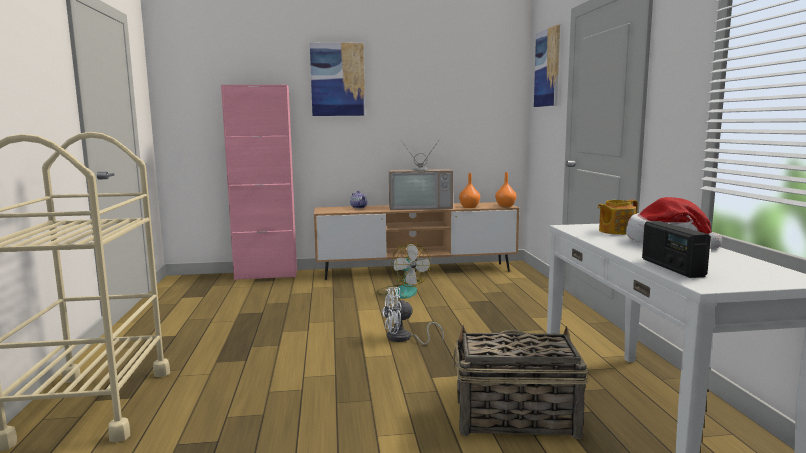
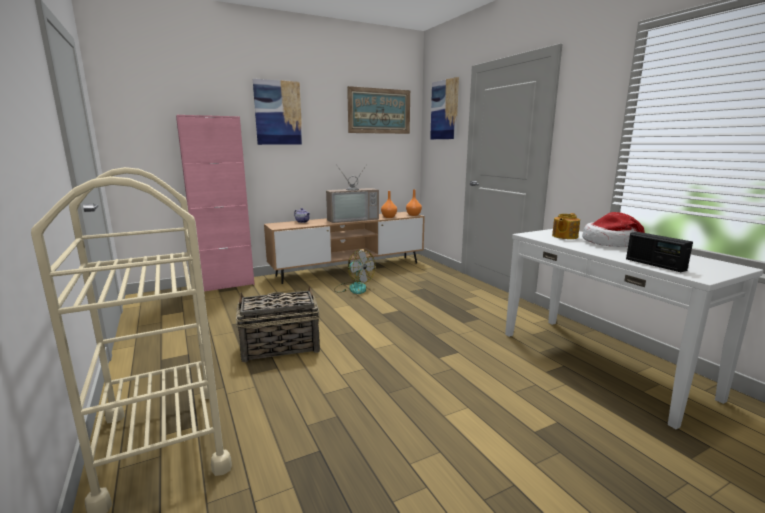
camera: 20 degrees left, 5 degrees up
white fan [382,287,444,345] -> none
basket [453,325,588,439] -> basket moved to [236,286,320,363]
none -> picture [347,86,410,134]

